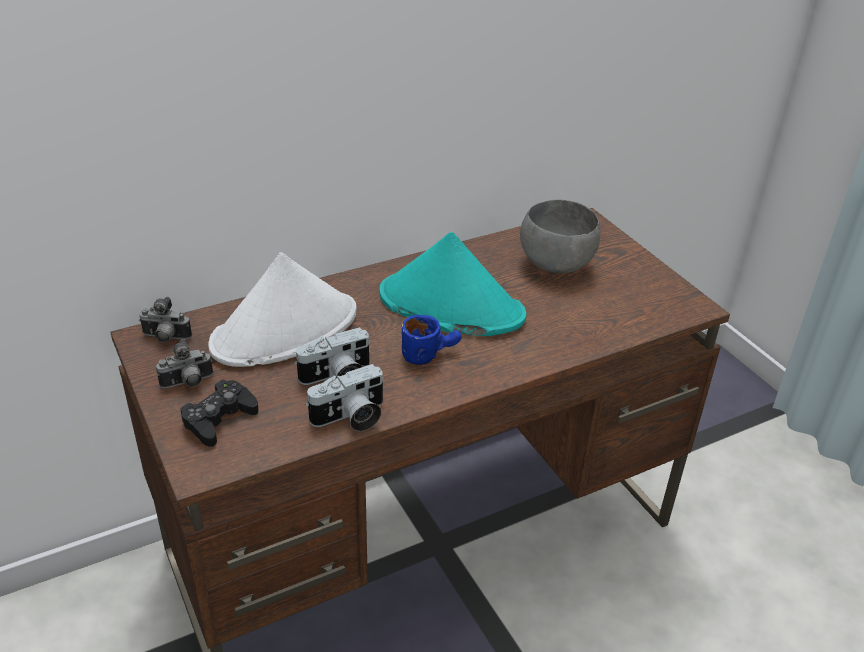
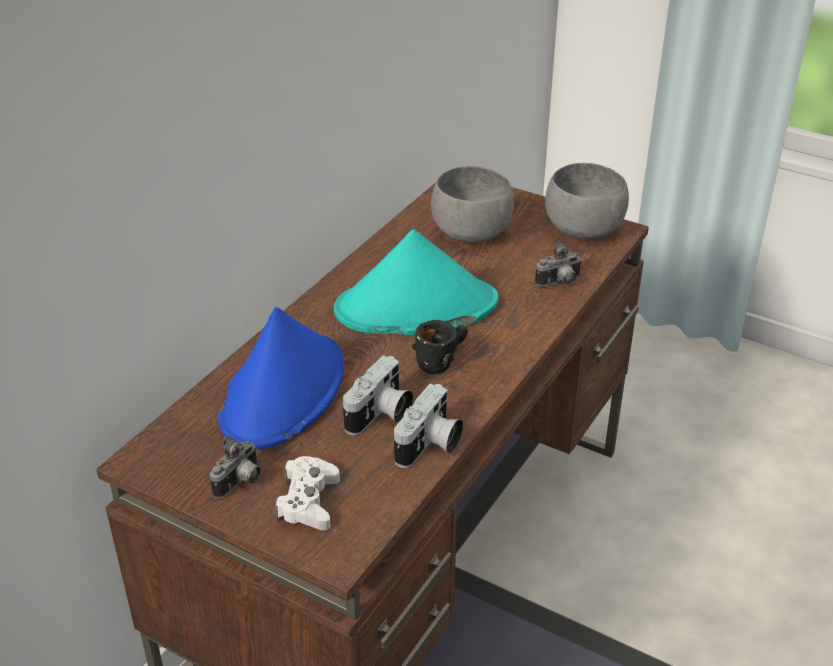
camera: 30 degrees left, 0 degrees up
camera [139,297,192,343] -> camera moved to [535,241,582,287]
black game controller [180,379,258,447] -> white game controller [275,456,340,530]
white hat [208,253,357,367] -> blue hat [218,307,344,449]
blue mug [402,315,462,365] -> black mug [412,320,468,374]
none -> grey bowl [545,163,629,239]

